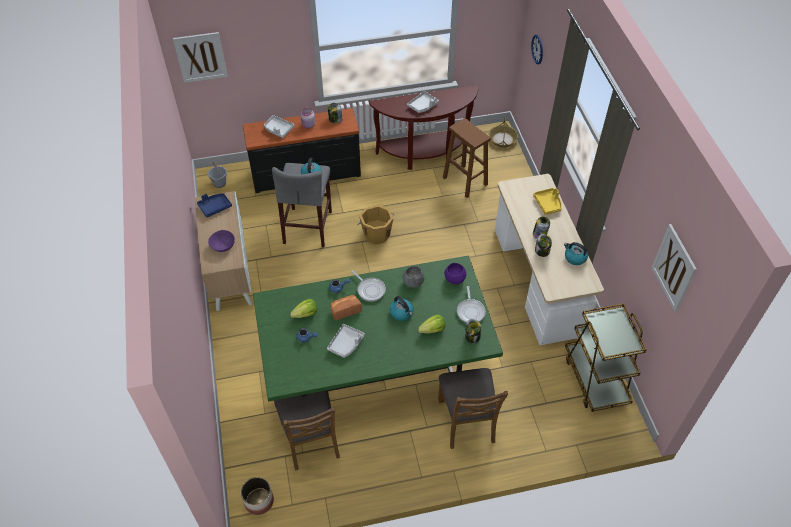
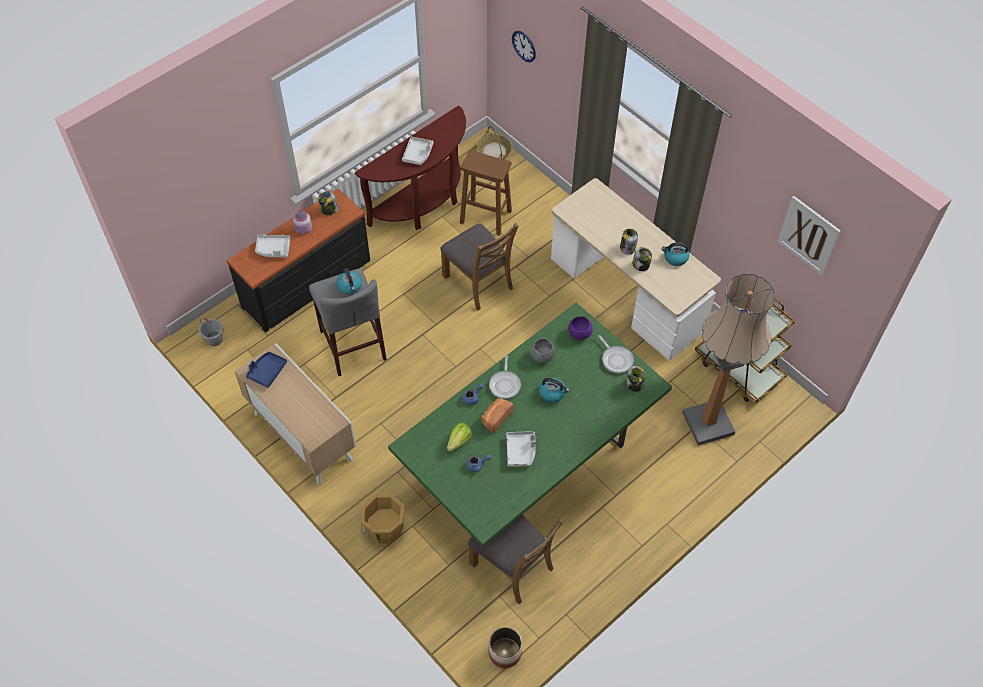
camera: 30 degrees left, 5 degrees up
picture [173,32,228,83] -> none
purple bowl [208,230,235,252] -> none
frying pan [352,271,386,302] -> frying pan turned 75 degrees clockwise [489,355,521,399]
orange bucket [357,205,394,245] -> orange bucket moved to [361,494,404,544]
lettuce [418,315,445,334] -> none
brown chair [438,368,508,449] -> brown chair moved to [440,223,518,311]
yellow tray [533,188,562,215] -> none
none -> floor lamp [682,273,775,445]

